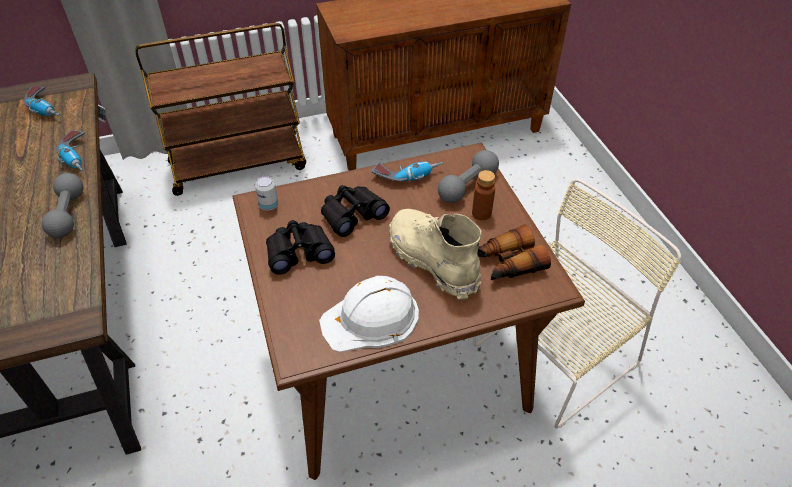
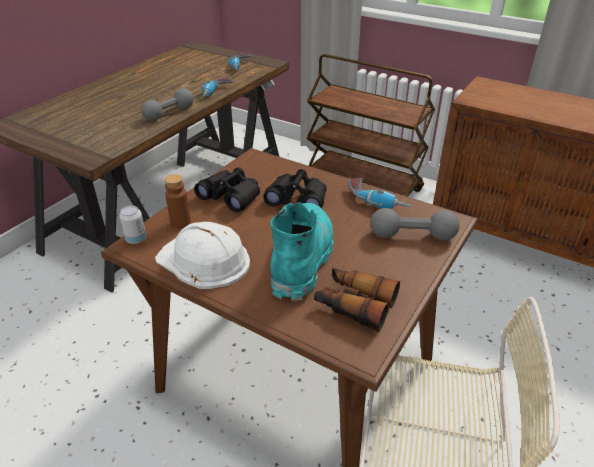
camera: 50 degrees right, 10 degrees down
can [255,176,278,211] -> can moved to [119,205,146,244]
beige boot [389,209,482,300] -> turquoise boot [270,202,334,301]
brown bottle [472,170,495,220] -> brown bottle moved to [165,174,191,229]

